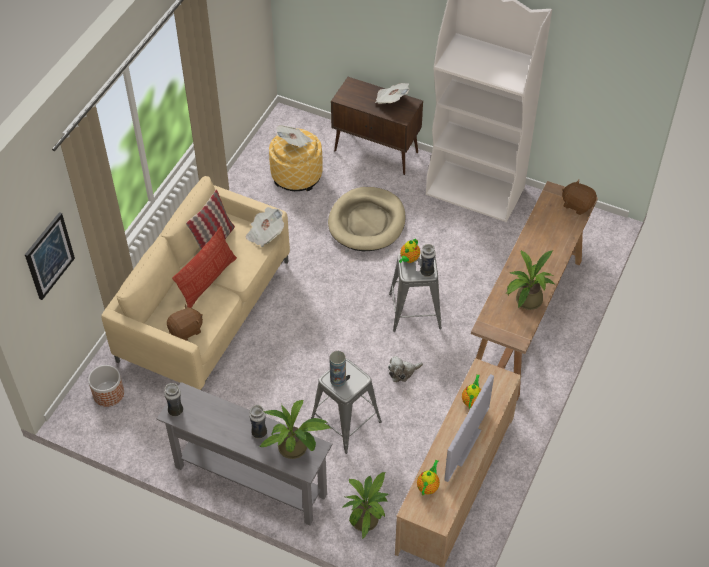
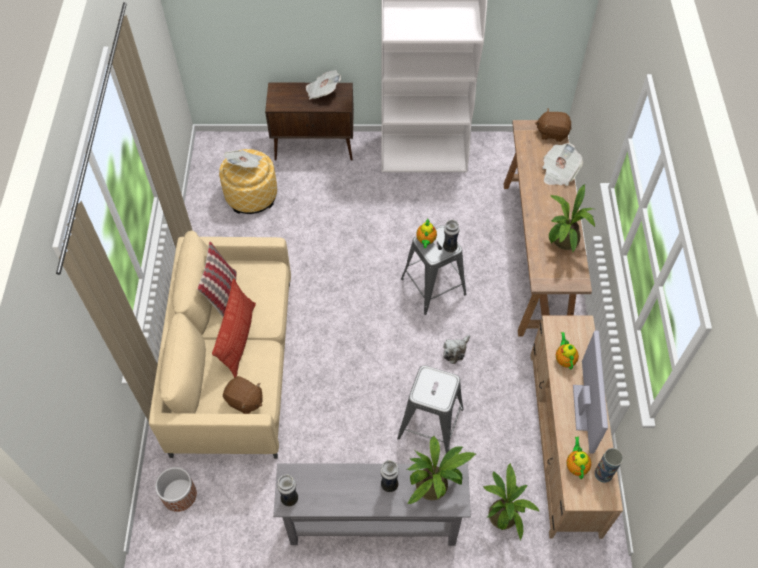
camera: 25 degrees left, 5 degrees up
picture [25,212,75,300] -> none
brown plush toy [167,304,203,341] -> brown plush toy turned 90 degrees clockwise [223,376,263,414]
newspaper [246,207,284,247] -> newspaper moved to [542,143,583,186]
beige dog bed [328,187,405,251] -> none
vase [329,351,346,387] -> vase moved to [594,448,623,483]

